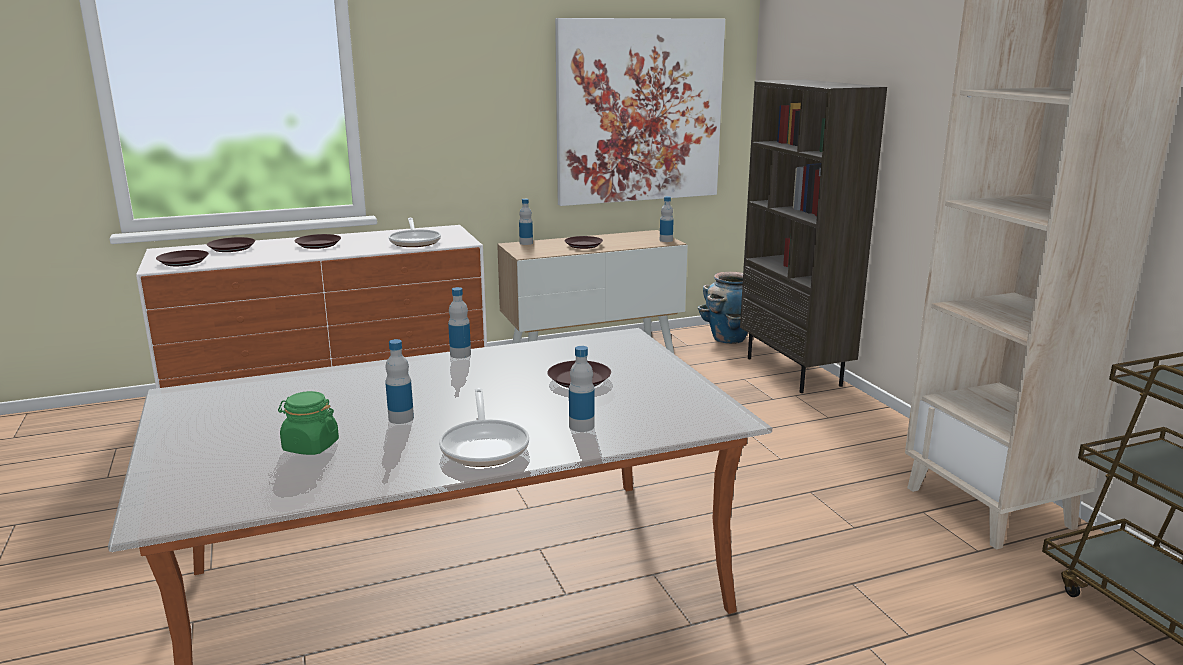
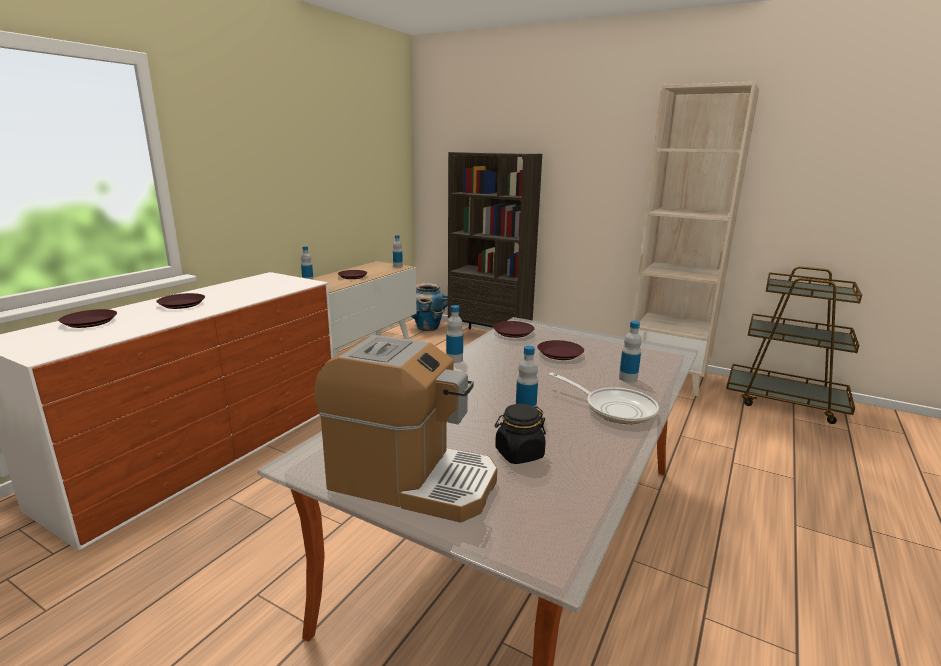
camera: 40 degrees left, 0 degrees up
brown plate [156,250,209,266] -> brown plate moved to [493,321,535,338]
green jar [278,391,339,455] -> black jar [495,404,546,464]
frying pan [389,218,441,247] -> none
picture [555,18,725,206] -> none
none -> coffee machine [314,335,497,523]

